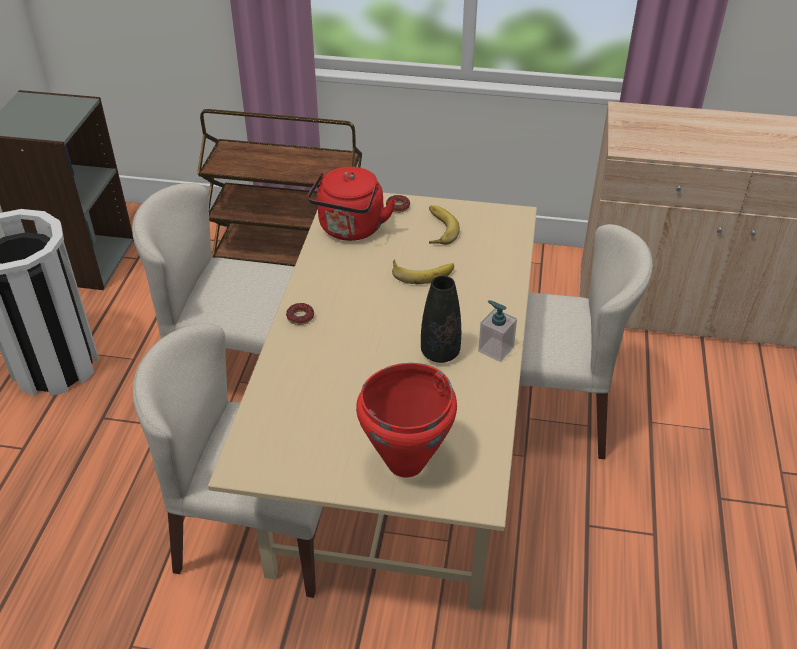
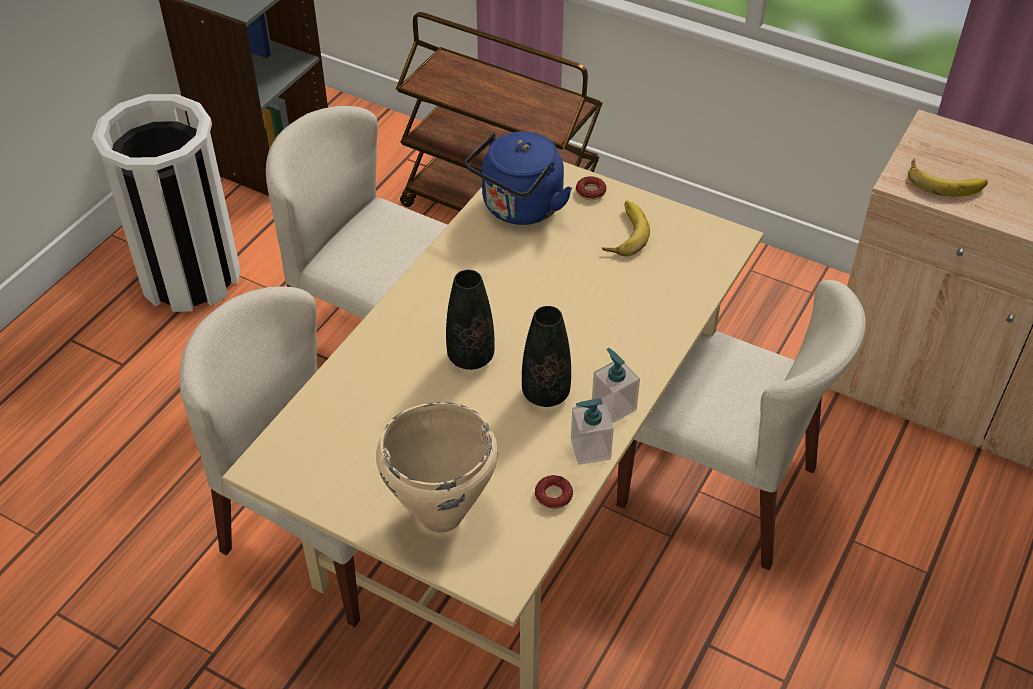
camera: 20 degrees right, 5 degrees up
donut [286,303,314,325] -> donut moved to [535,475,573,509]
red kettle [307,167,396,241] -> blue kettle [466,131,572,225]
red cooking pot [356,363,457,477] -> beige cooking pot [376,402,498,533]
banana [392,259,454,284] -> banana moved to [908,158,988,197]
none -> black vase [446,270,495,370]
none -> soap dispenser [571,398,614,465]

